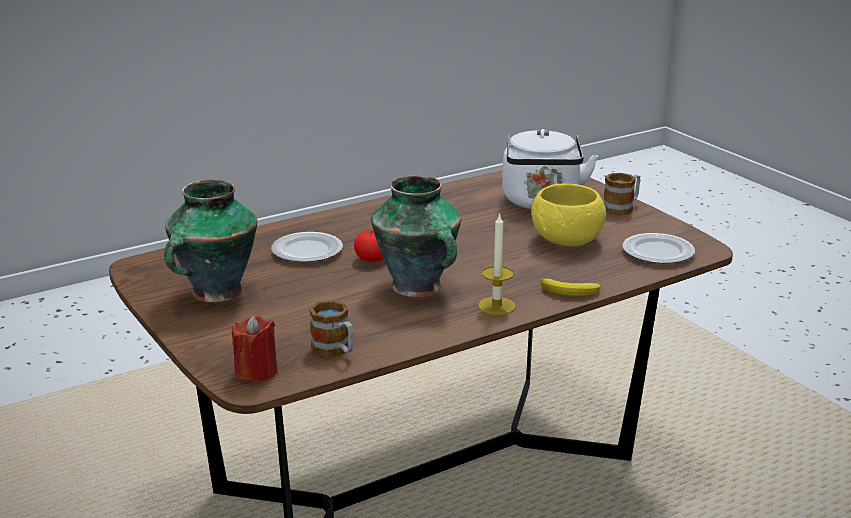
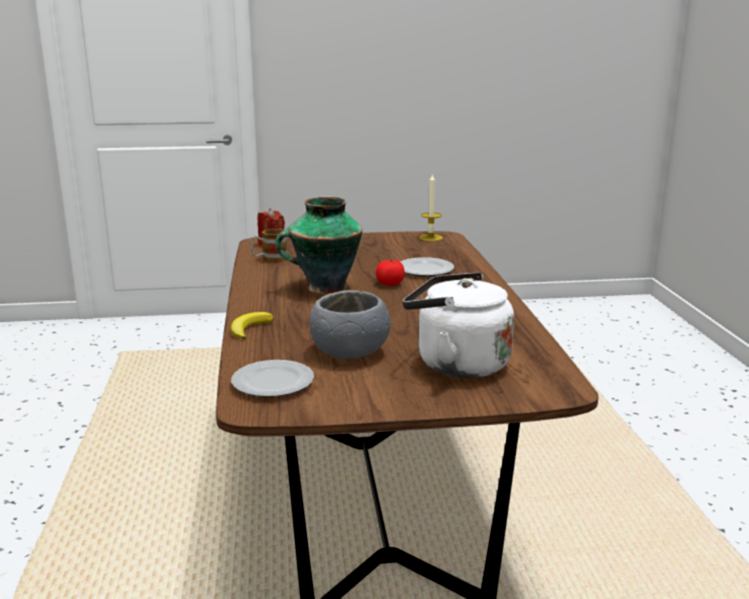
camera: 115 degrees right, 5 degrees down
vase [164,180,257,303] -> none
candle [478,212,516,315] -> candle moved to [419,173,443,241]
yellow bowl [531,184,606,246] -> grey bowl [309,290,391,359]
mug [604,173,640,216] -> none

